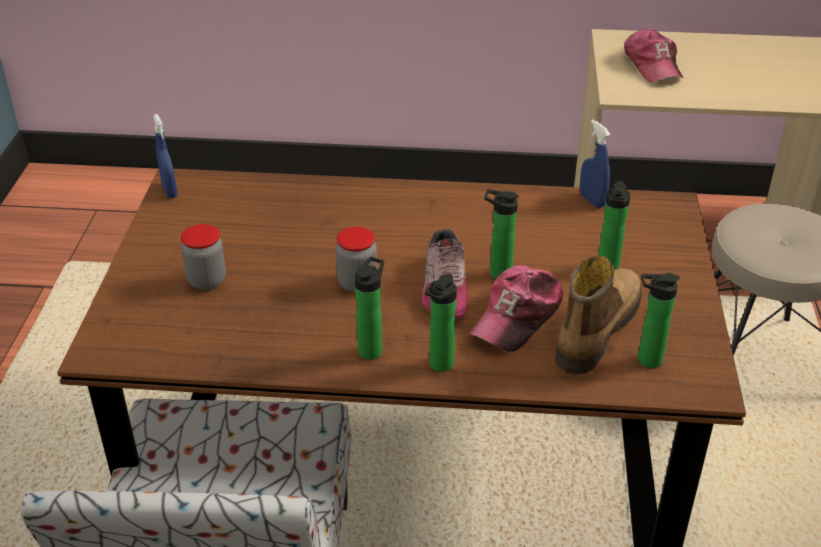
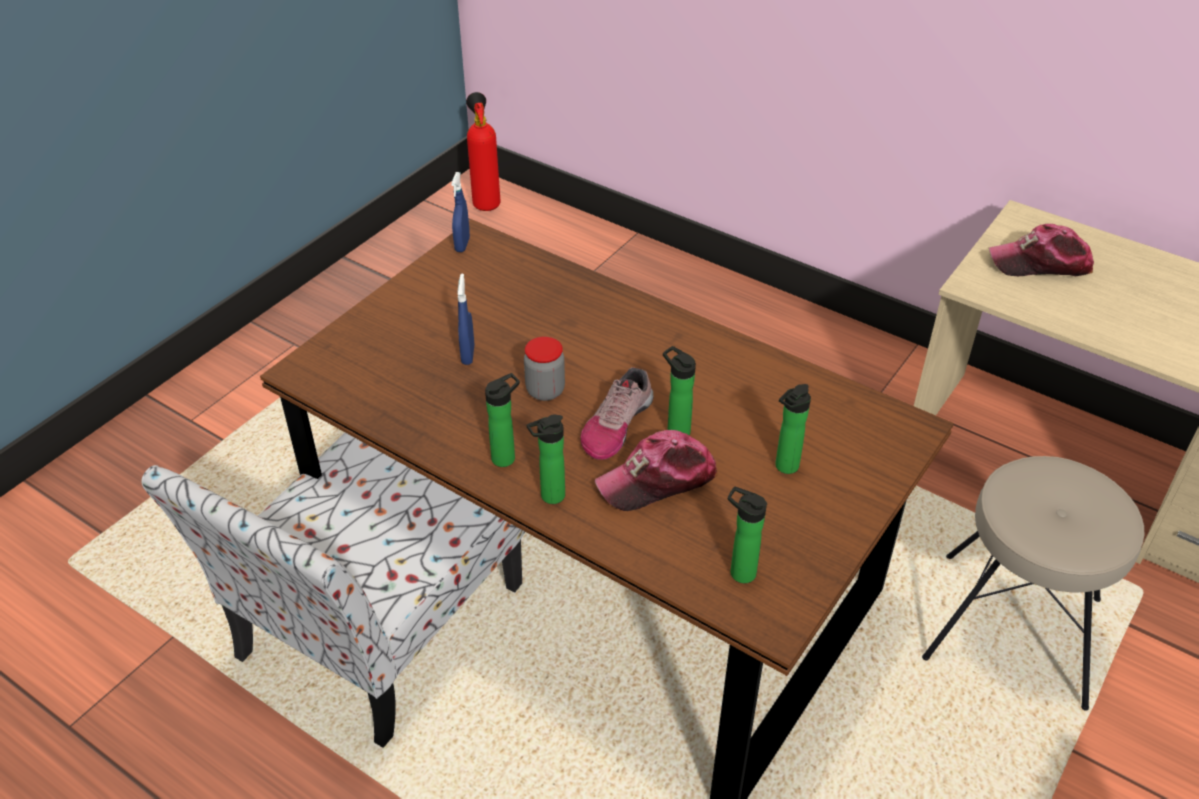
camera: 30 degrees right, 5 degrees up
jar [181,224,226,290] -> none
boot [555,255,642,375] -> none
blue spray bottle [580,120,611,208] -> blue spray bottle moved to [458,273,474,365]
cap [624,28,684,83] -> cap turned 75 degrees clockwise [989,224,1094,276]
none -> fire extinguisher [466,92,501,211]

